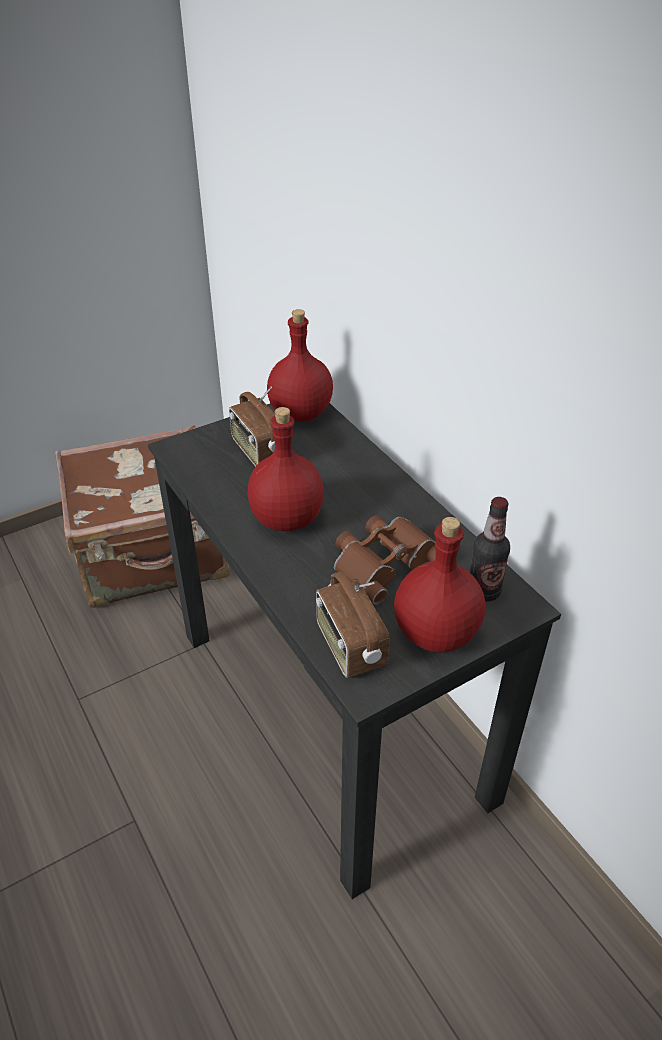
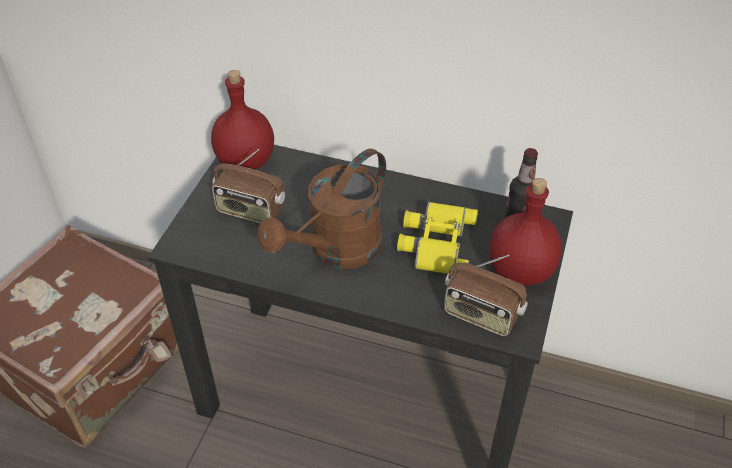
camera: 40 degrees left, 5 degrees up
red bottle [247,407,324,531] -> brown watering can [258,149,386,269]
brown binoculars [334,515,436,605] -> yellow binoculars [397,202,478,274]

